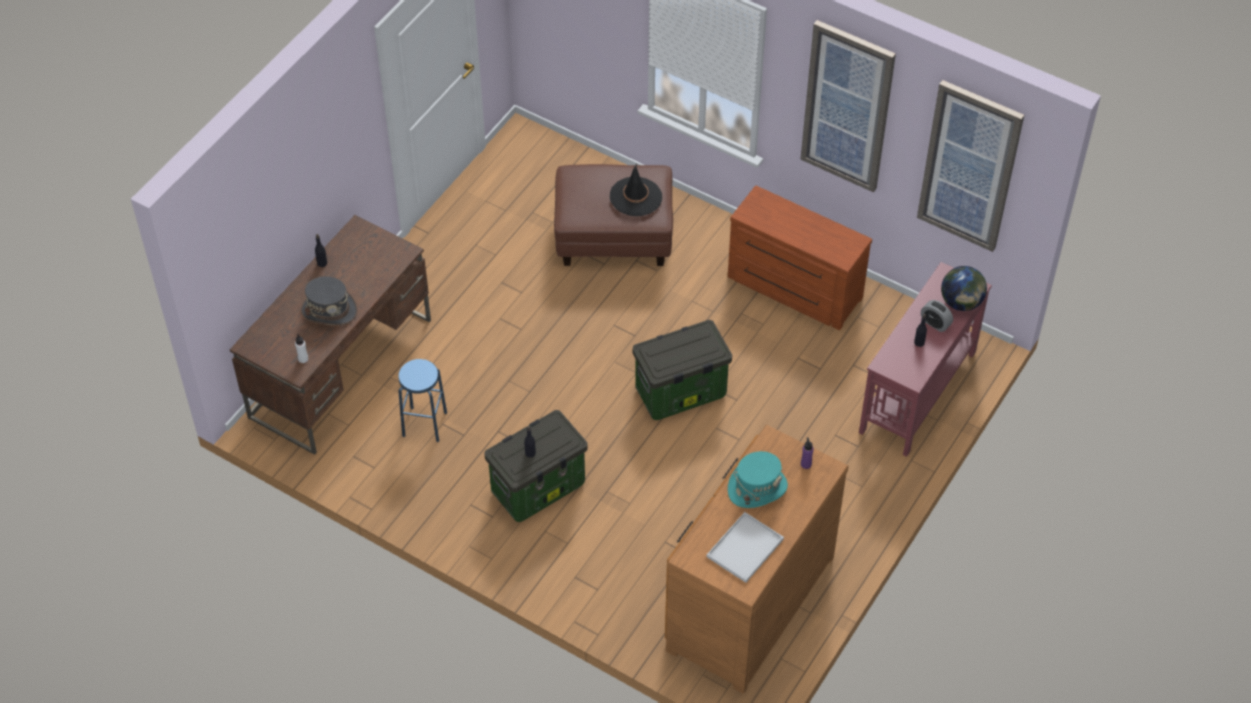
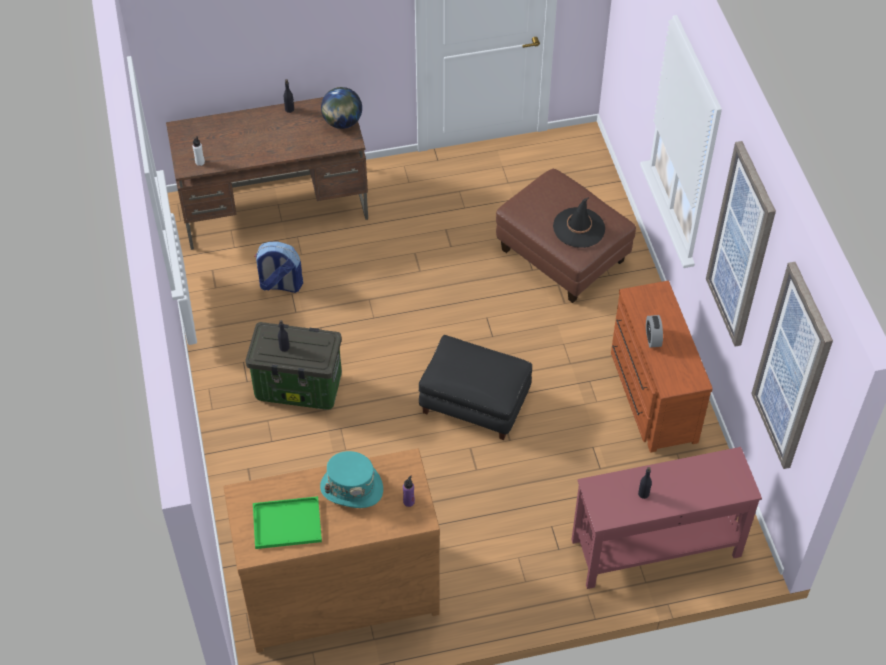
camera: 45 degrees right, 0 degrees up
grey hat [301,276,357,326] -> none
blue stool [398,359,447,442] -> backpack [254,242,303,293]
storage box [633,320,732,420] -> black ottoman [419,335,532,440]
white tray [707,512,784,583] -> green tray [253,496,322,549]
alarm clock [921,300,953,332] -> alarm clock moved to [646,315,663,348]
globe [941,266,987,311] -> globe moved to [321,87,362,129]

